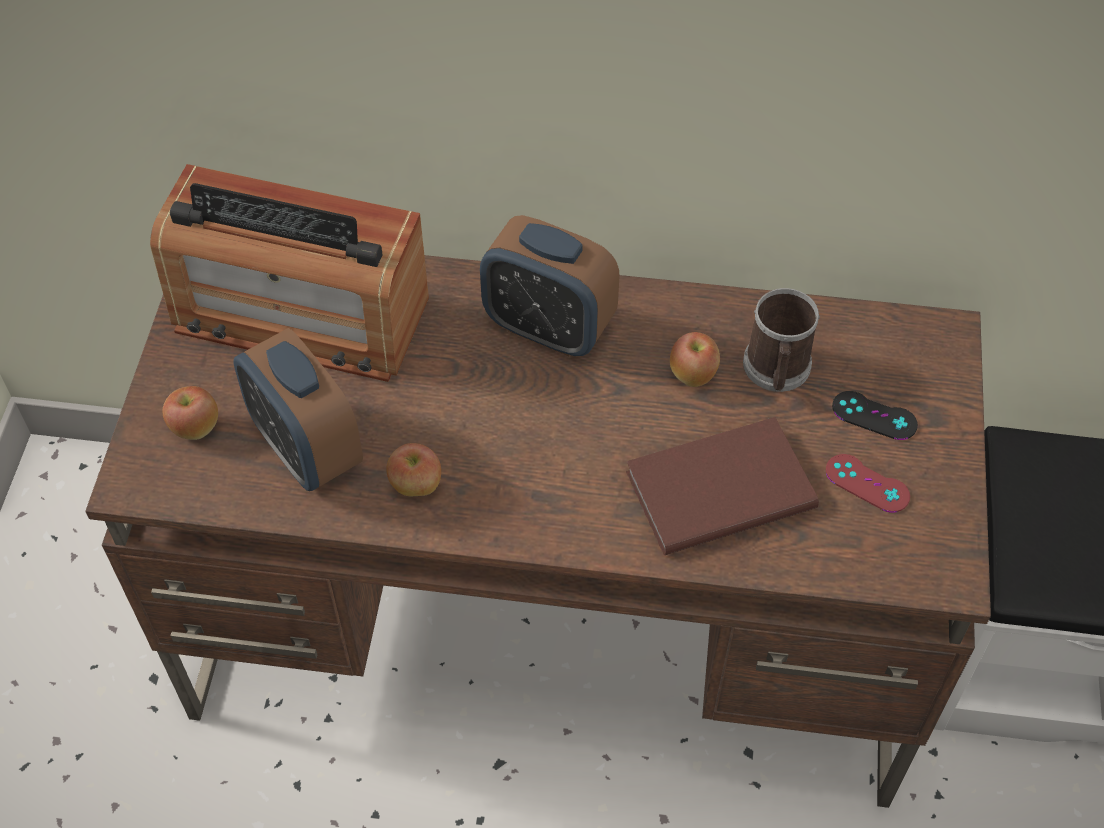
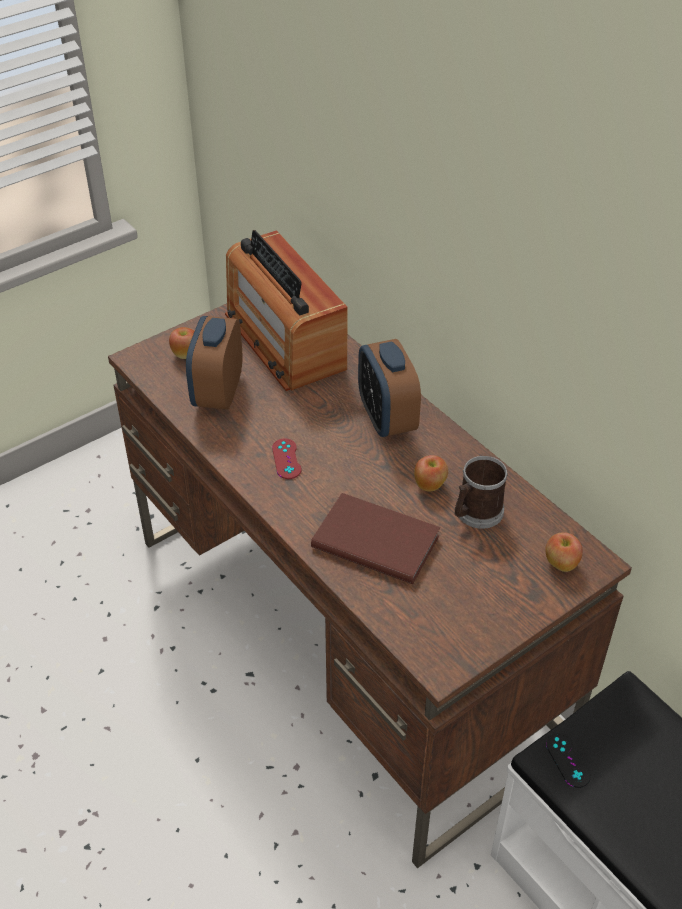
camera: 45 degrees right, 10 degrees down
apple [387,443,441,496] -> apple moved to [545,532,583,572]
red game controller [826,454,910,513] -> red game controller moved to [272,439,301,479]
black game controller [832,391,918,440] -> black game controller moved to [546,733,591,788]

